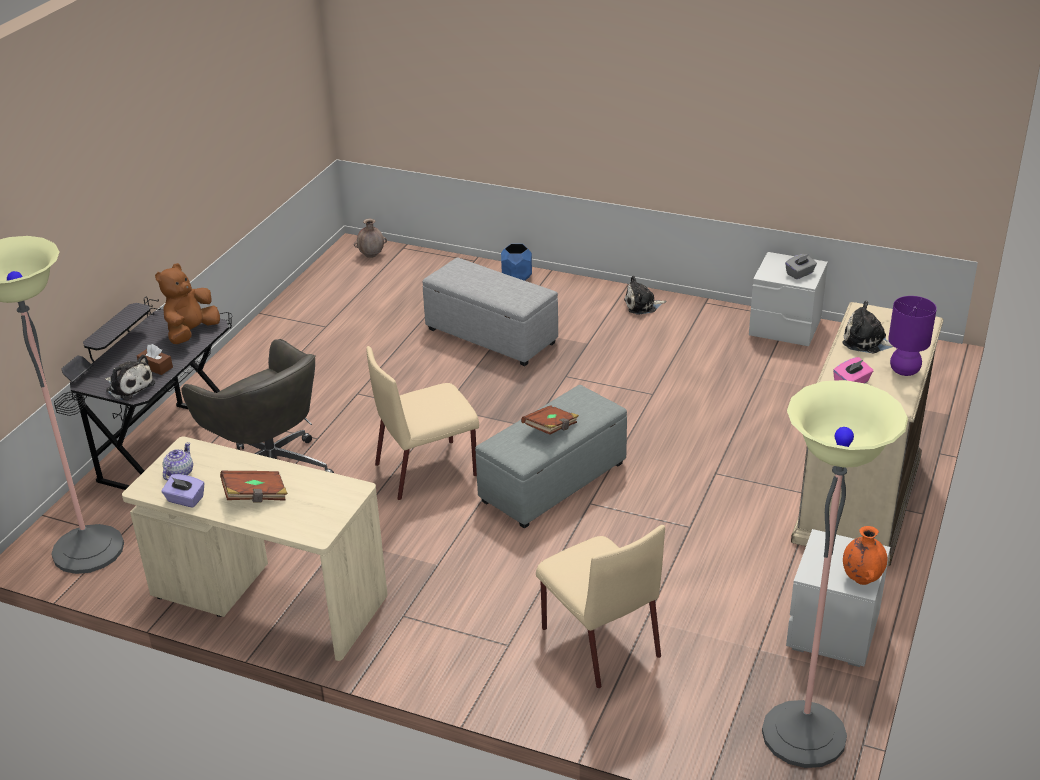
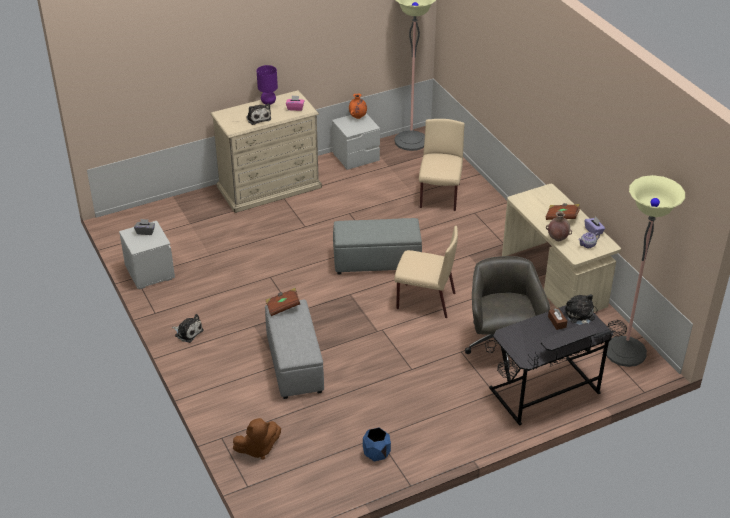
camera: 140 degrees left, 5 degrees up
brown plush toy [155,263,220,344] -> brown plush toy moved to [233,418,281,460]
brown vase [354,219,387,258] -> brown vase moved to [546,211,572,241]
blue planter [501,244,532,281] -> blue planter moved to [363,427,391,461]
brown book [521,405,579,435] -> brown book moved to [266,288,300,316]

